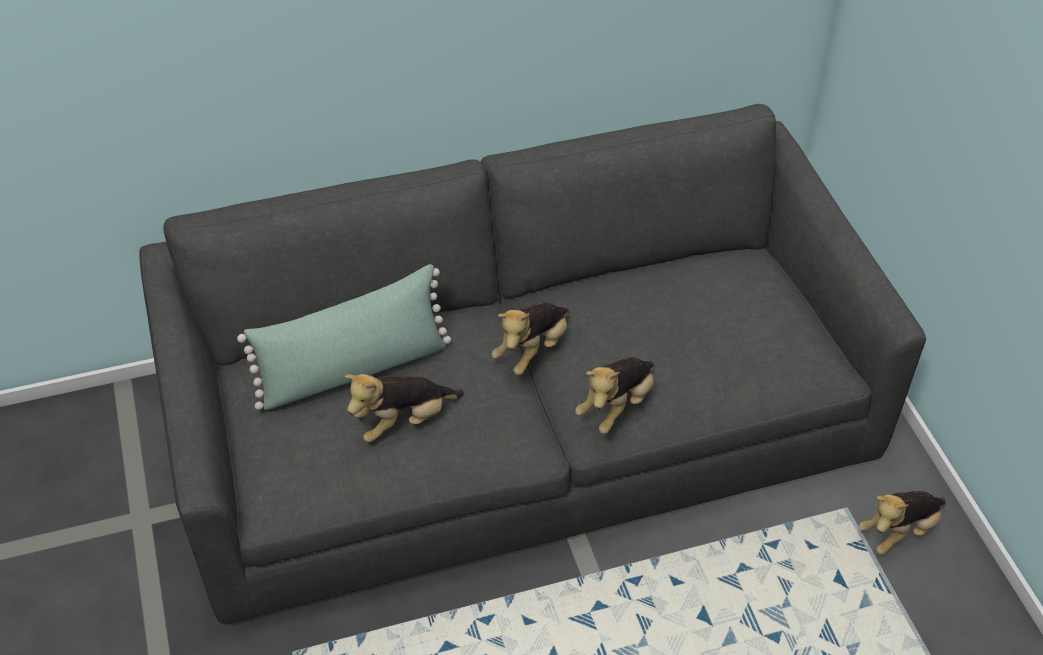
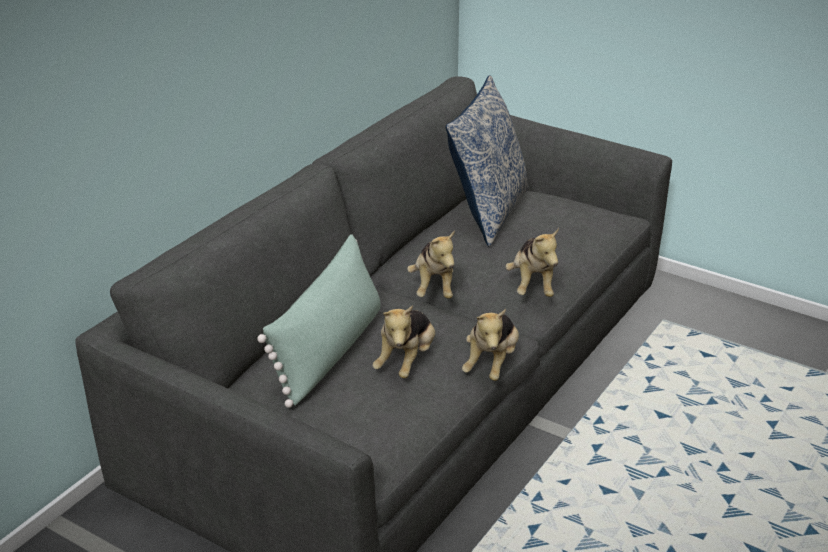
camera: 40 degrees left, 15 degrees down
plush toy [859,491,946,555] -> plush toy moved to [462,309,519,381]
none -> pillow [446,75,529,247]

